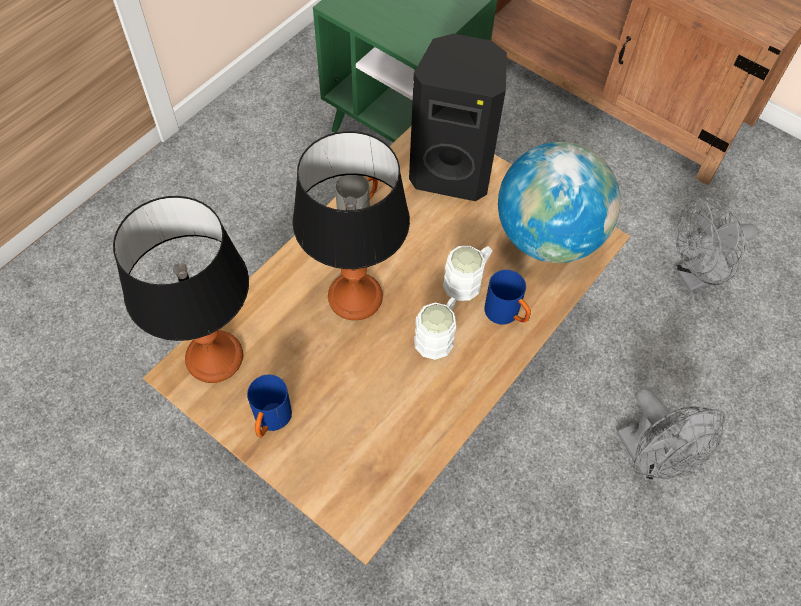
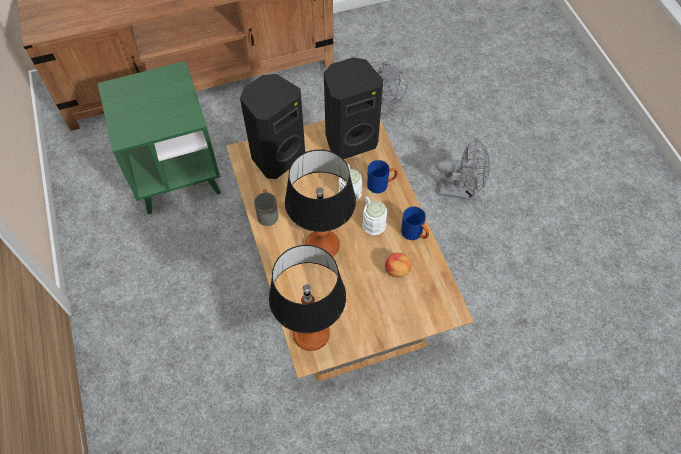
camera: 55 degrees left, 0 degrees up
blue mug [247,374,292,437] -> blue mug moved to [401,207,429,240]
globe [498,142,621,263] -> black speaker [324,58,383,159]
none -> apple [385,253,411,277]

